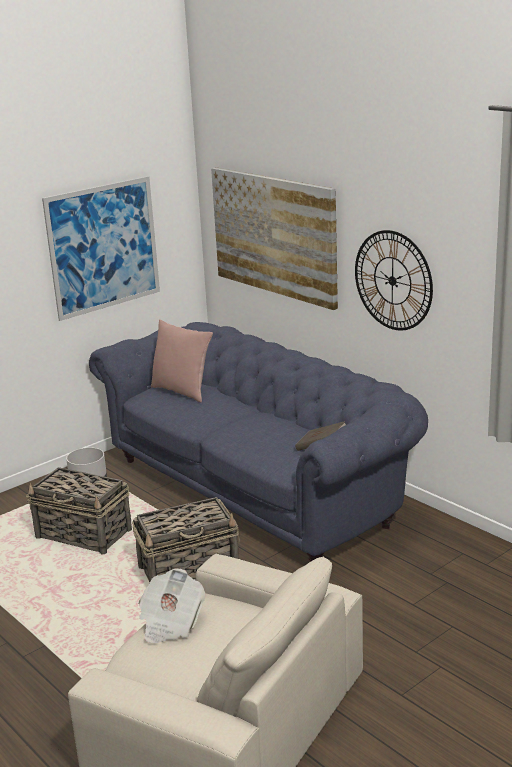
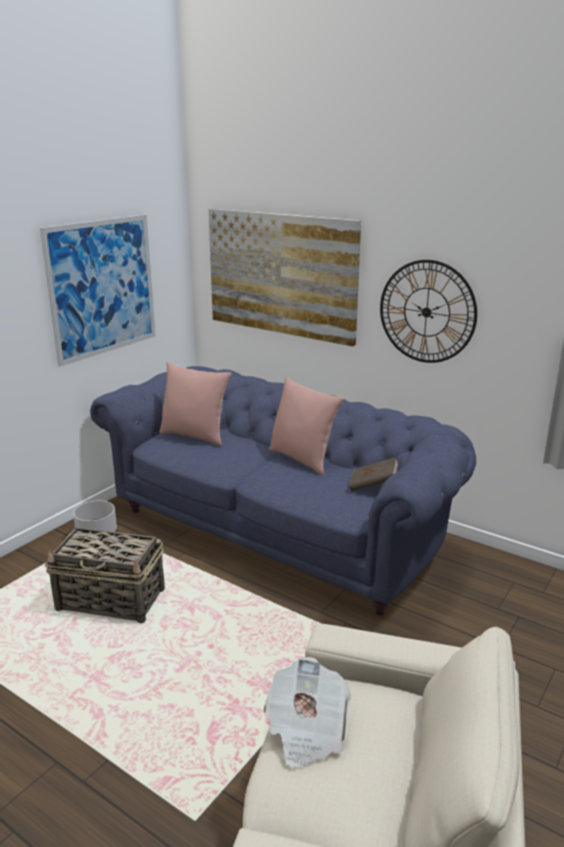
camera: 15 degrees left, 0 degrees up
basket [132,497,240,583] -> none
none -> pink pillow [269,377,344,476]

